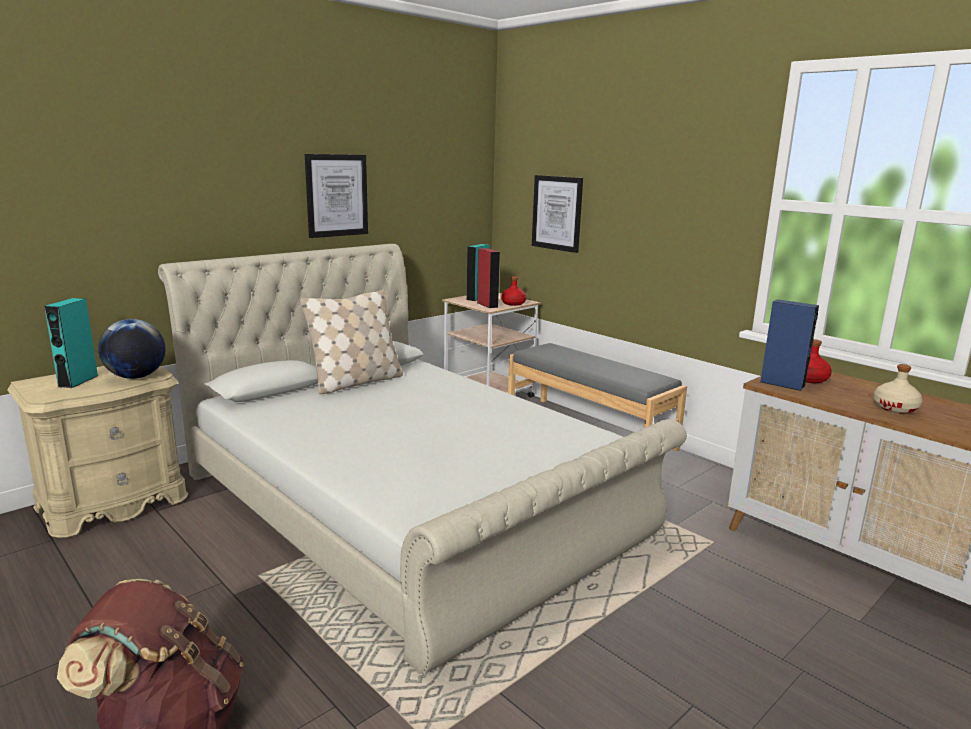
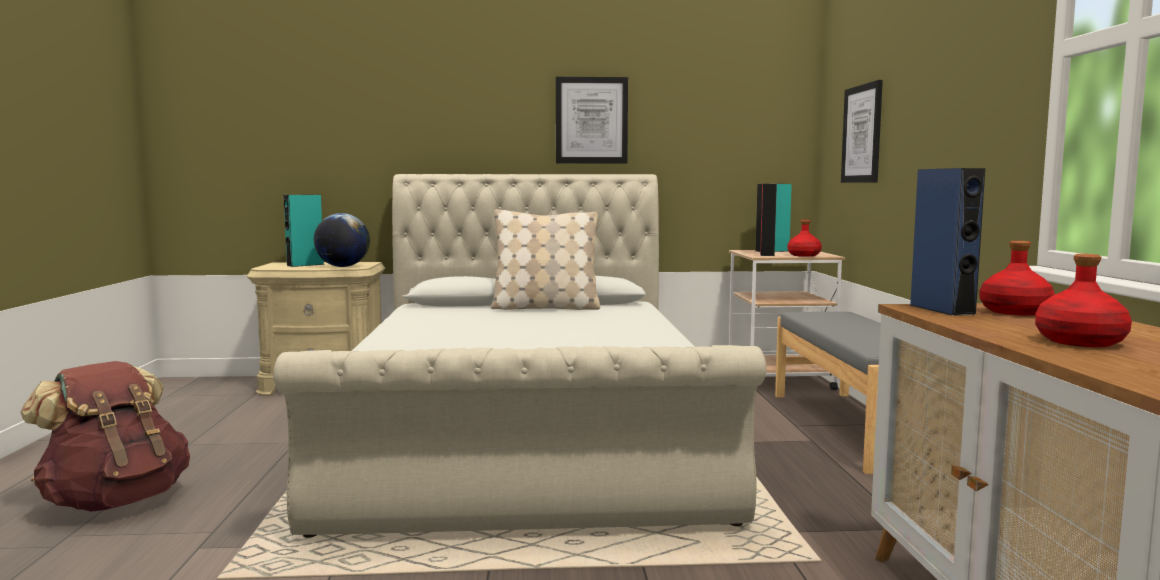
camera: 40 degrees right, 10 degrees down
beige bottle [873,364,923,414] -> red bottle [1035,254,1132,347]

